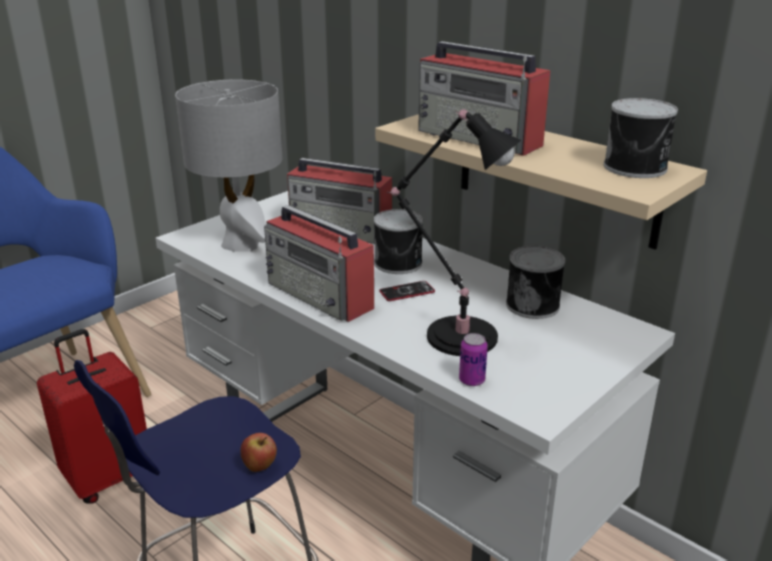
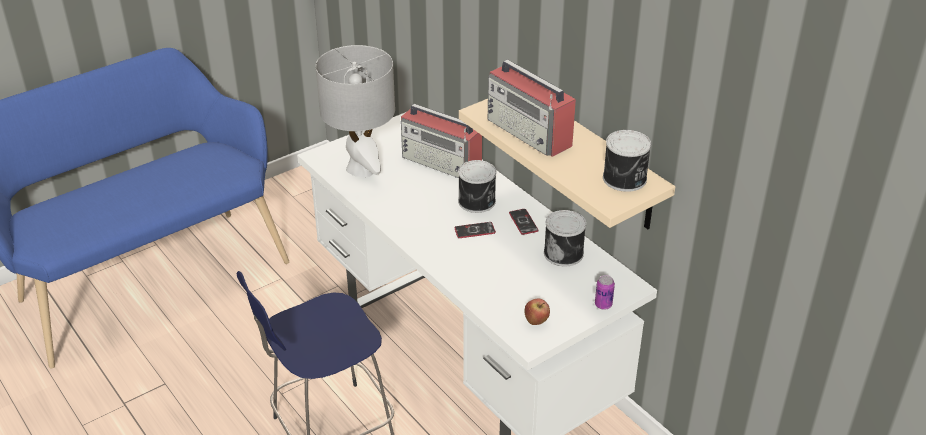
camera: 10 degrees right, 10 degrees up
red suitcase [37,329,147,504] -> none
apple [241,433,277,472] -> apple moved to [524,299,550,325]
radio [264,205,374,322] -> none
black table lamp [387,109,521,356] -> none
can [459,333,488,386] -> can moved to [595,275,615,310]
none -> phone [509,209,539,235]

